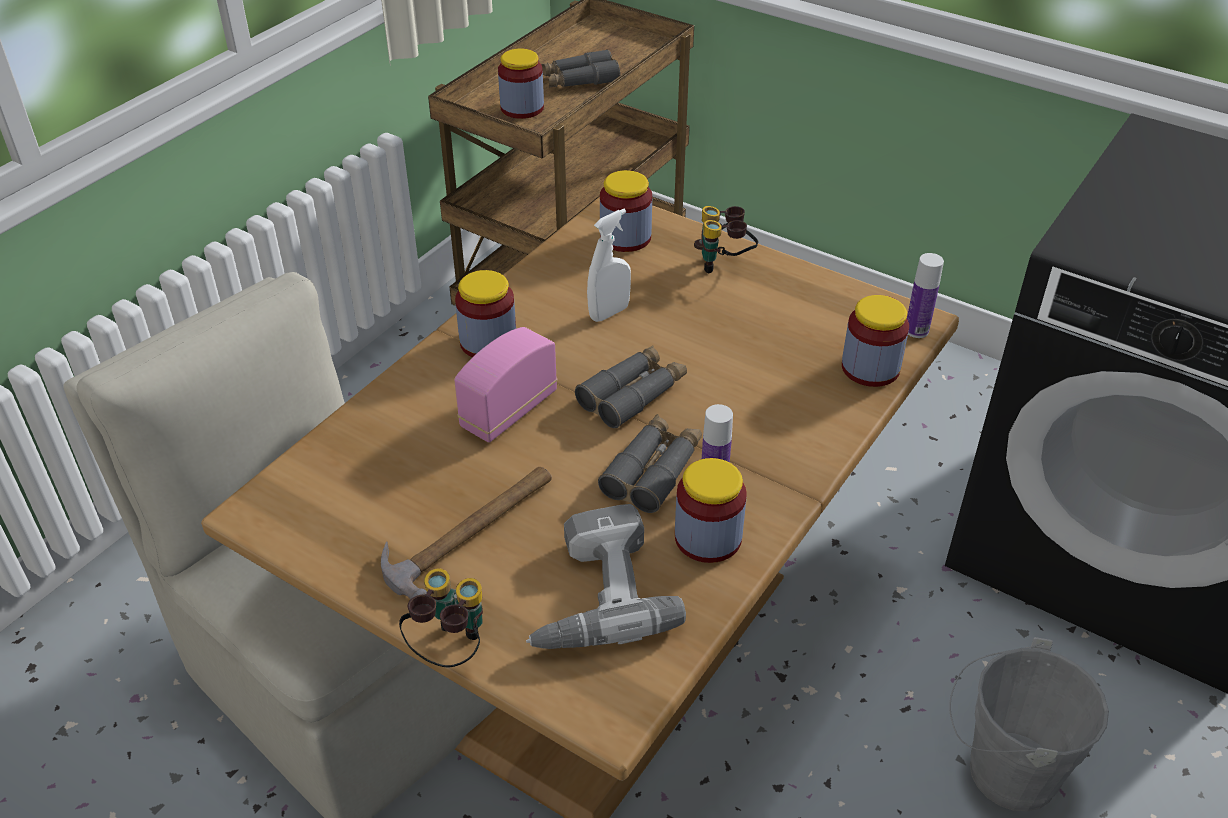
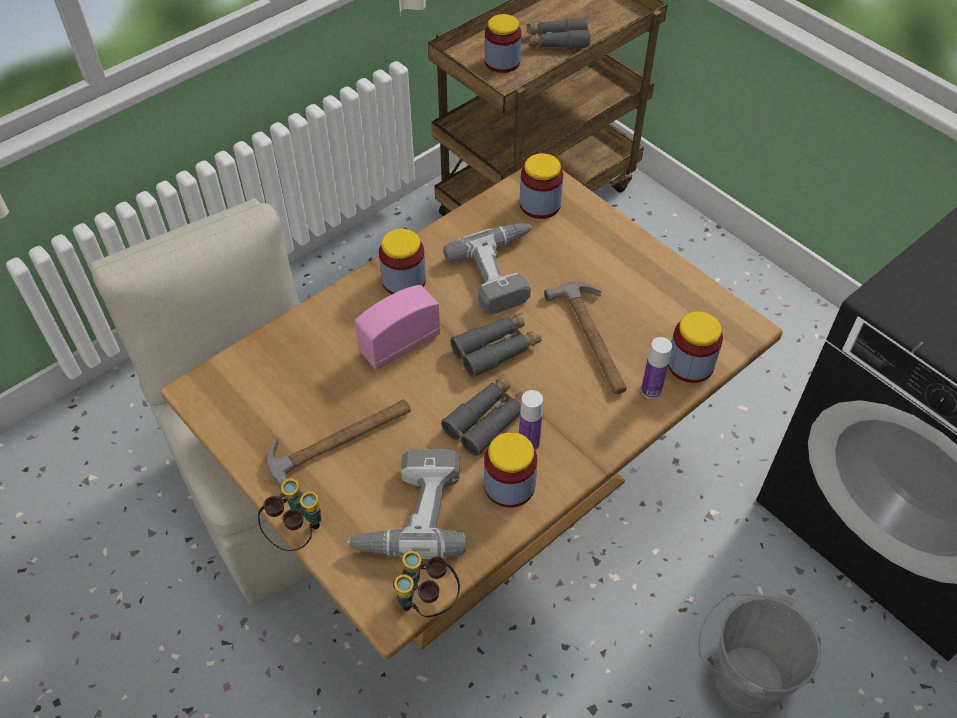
camera: 15 degrees right, 10 degrees up
white spray bottle [587,209,631,322] -> power drill [443,223,532,315]
binoculars [694,206,758,273] -> binoculars moved to [393,551,460,618]
bottle [907,253,944,338] -> bottle moved to [641,337,672,399]
none -> hammer [544,282,627,394]

